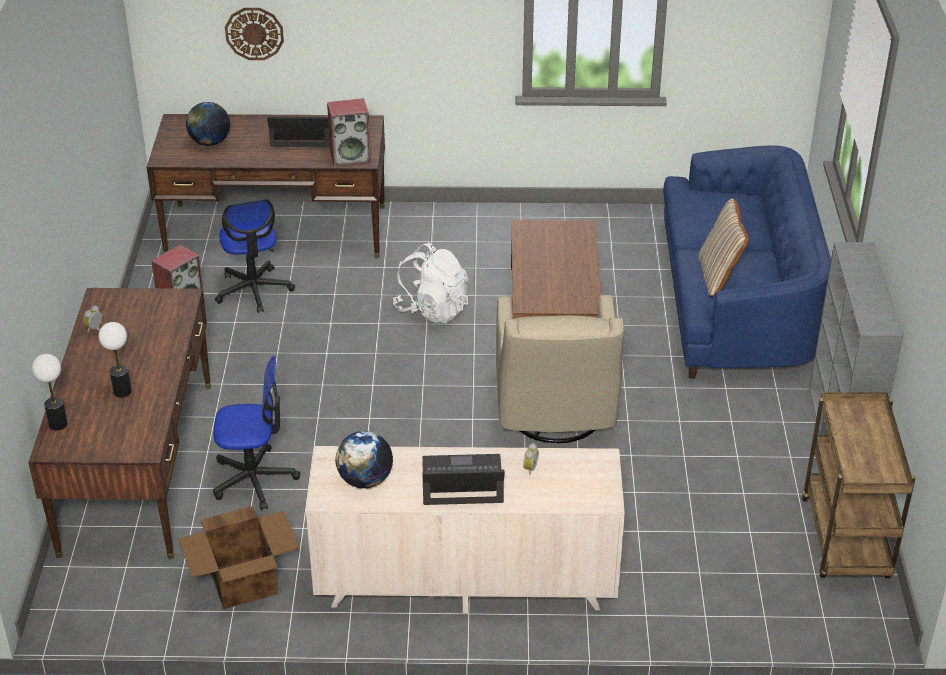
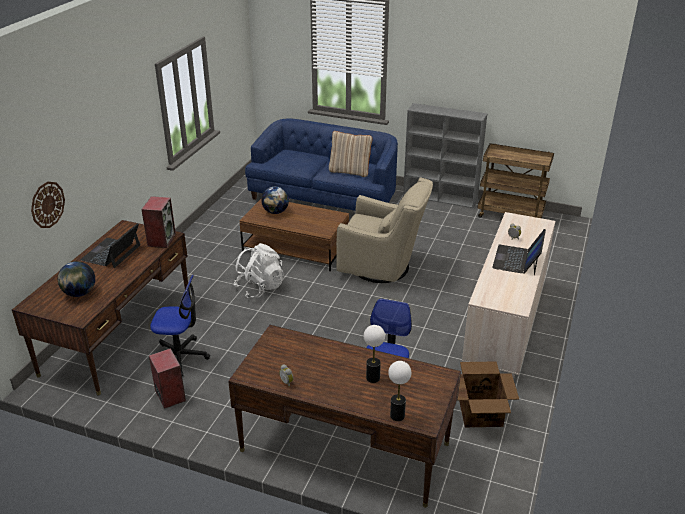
camera: 70 degrees left, 5 degrees down
globe [335,431,393,488] -> globe moved to [261,187,289,214]

